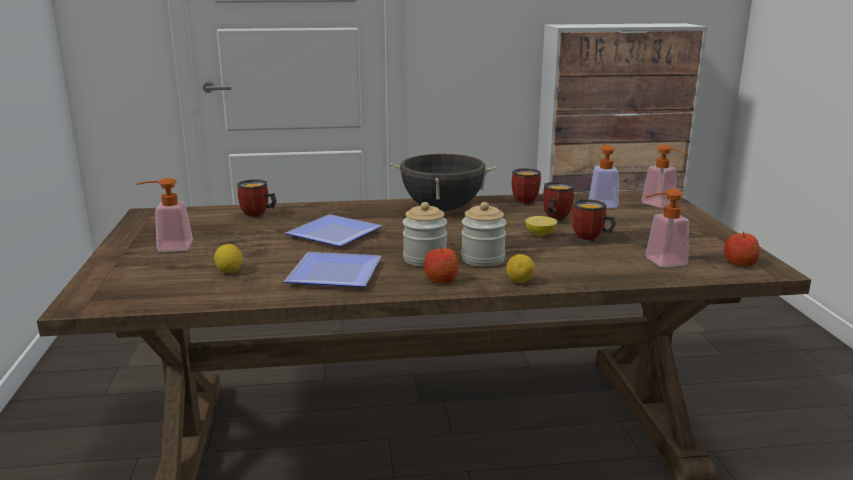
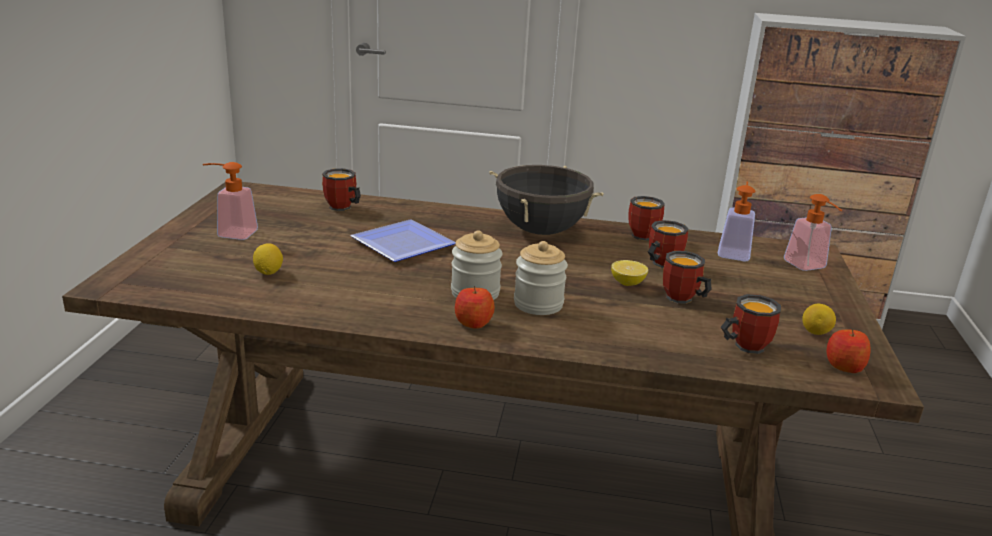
camera: 15 degrees right, 5 degrees up
plate [284,252,382,287] -> none
lemon [506,254,535,283] -> lemon moved to [802,304,836,335]
soap dispenser [646,189,689,267] -> mug [721,294,781,354]

